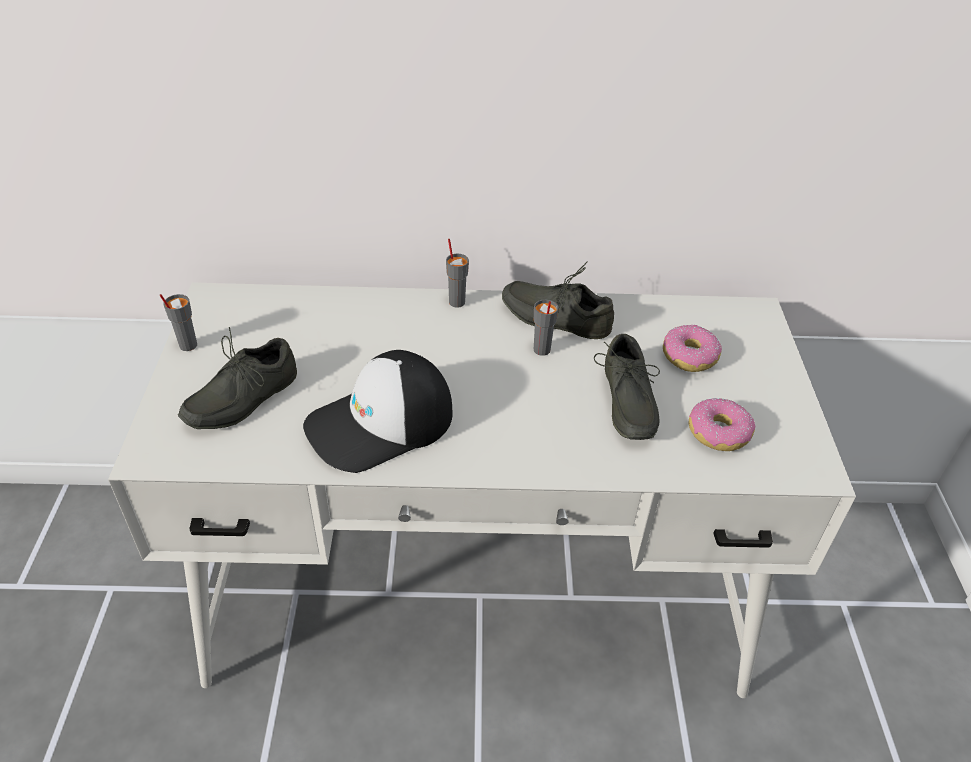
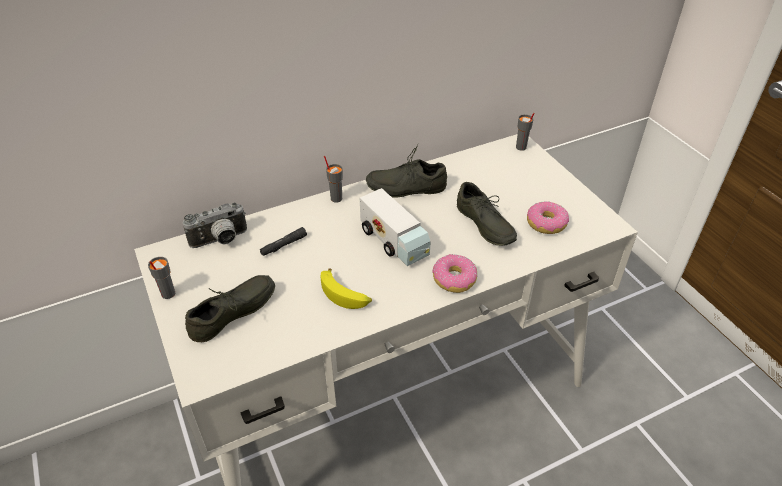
camera: 25 degrees left, 0 degrees up
grey shoe [178,327,297,429] -> grey shoe turned 150 degrees counterclockwise [185,275,275,342]
cap [303,350,453,473] -> banana [321,268,372,309]
grey cup [534,300,559,356] -> grey cup moved to [516,113,534,151]
donut [663,325,722,372] -> donut moved to [433,254,477,293]
none -> camera [183,202,247,248]
none -> black flashlight [260,227,307,256]
none -> toy truck [360,188,430,266]

